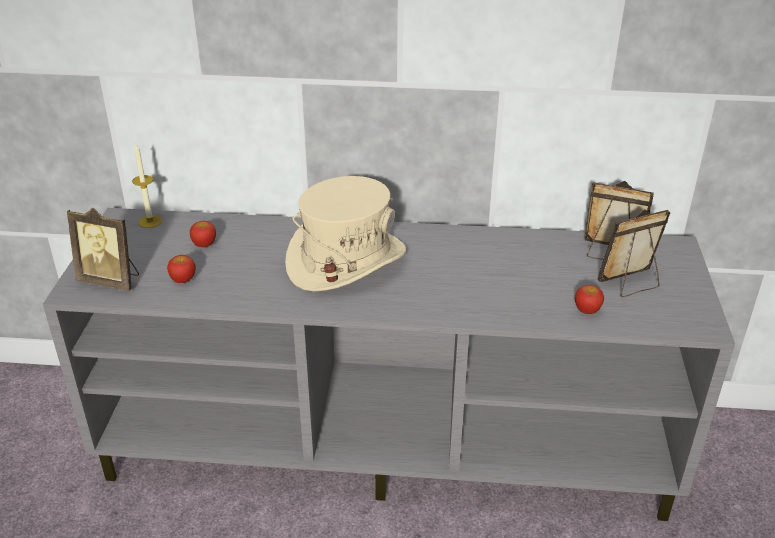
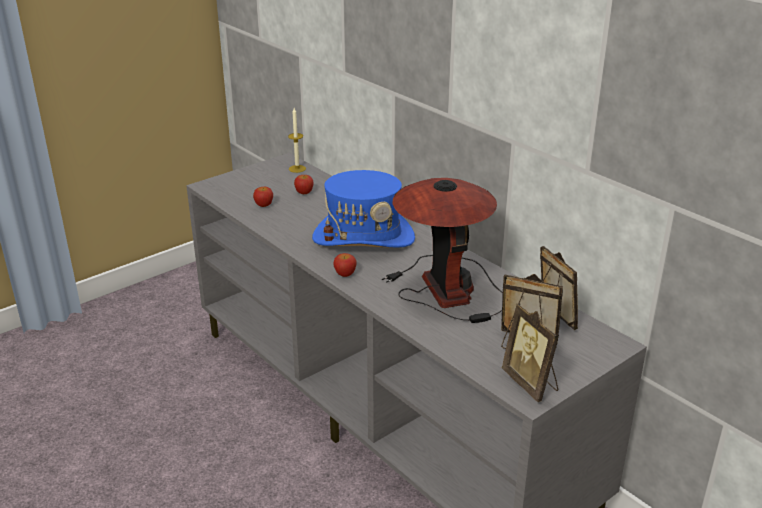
camera: 45 degrees right, 5 degrees down
picture frame [67,208,139,291] -> picture frame moved to [502,303,559,402]
beige hat [285,176,406,291] -> blue hat [312,170,415,248]
apple [575,285,604,314] -> apple moved to [333,253,357,277]
none -> table lamp [382,178,503,323]

